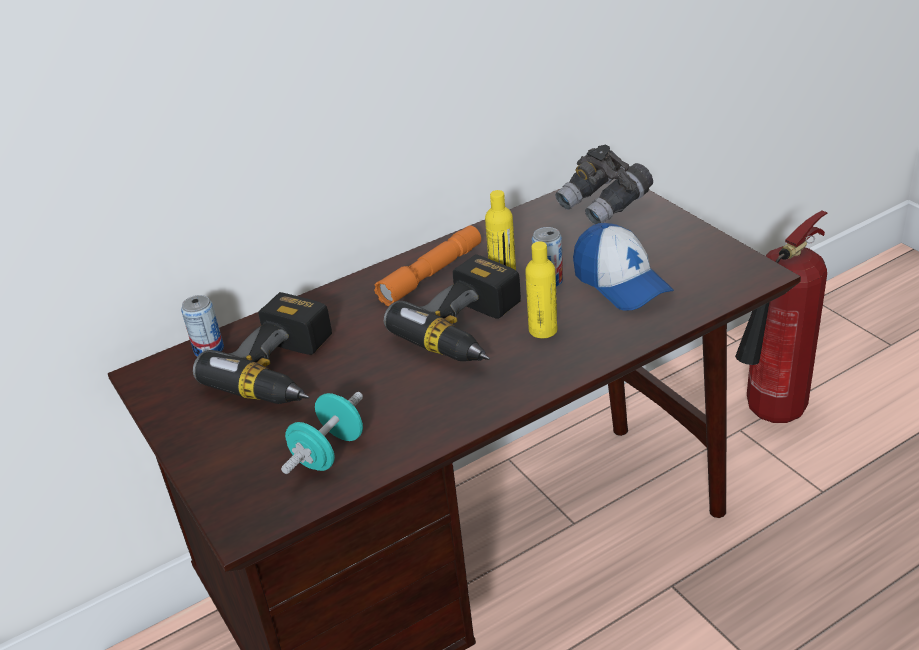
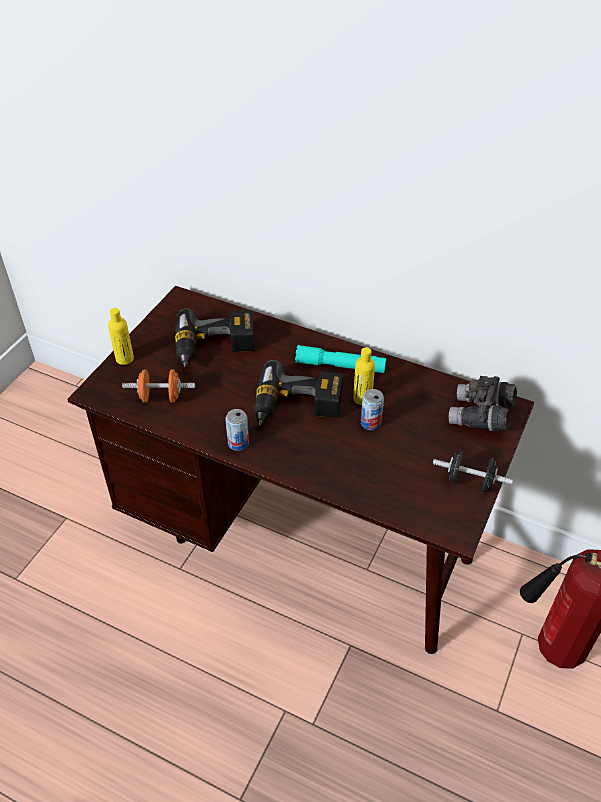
camera: 55 degrees right, 10 degrees up
can [181,295,224,357] -> can moved to [225,409,249,451]
turquoise dumbbell [281,392,363,474] -> orange dumbbell [122,369,195,403]
orange flashlight [374,226,481,306] -> turquoise flashlight [295,345,386,373]
yellow bottle [525,241,557,338] -> yellow bottle moved to [108,308,134,365]
cap [573,223,674,311] -> none
none -> black dumbbell [433,449,513,493]

